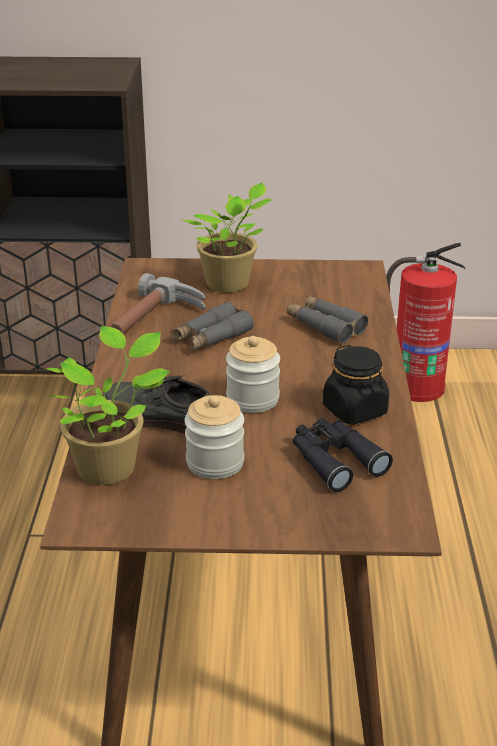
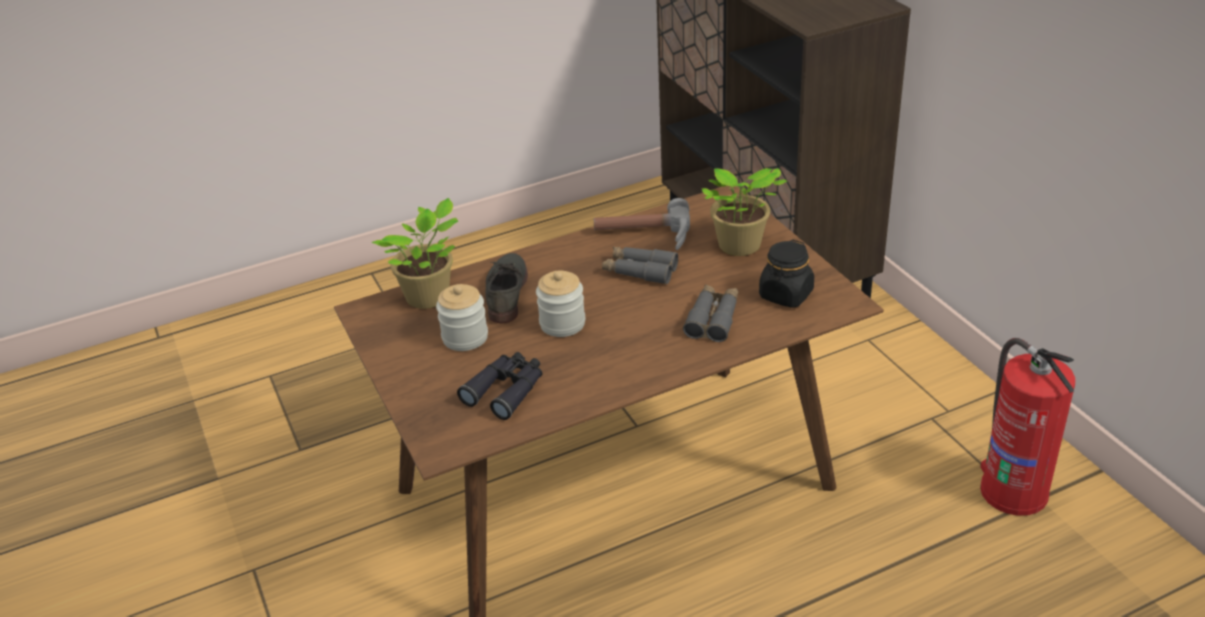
camera: 65 degrees right, 5 degrees up
black jar [323,345,389,425] -> black jar moved to [759,240,814,308]

